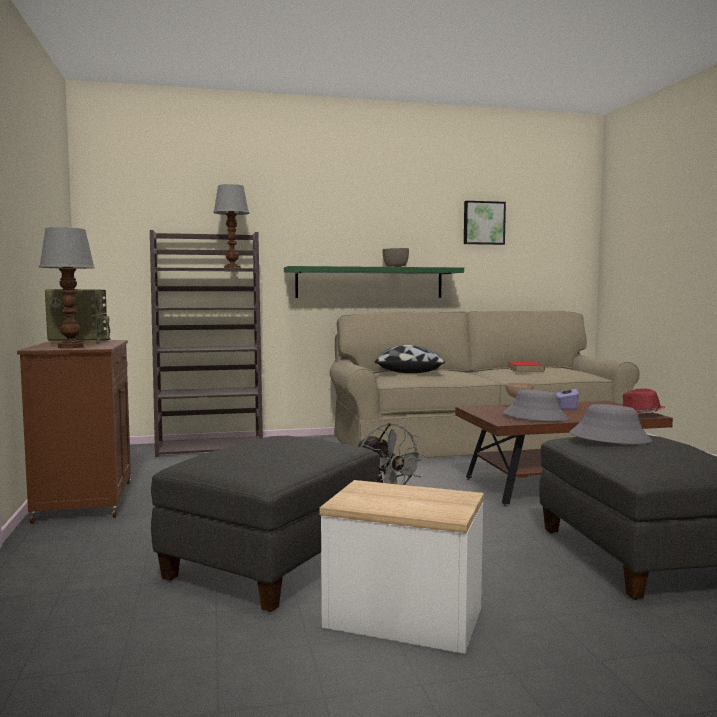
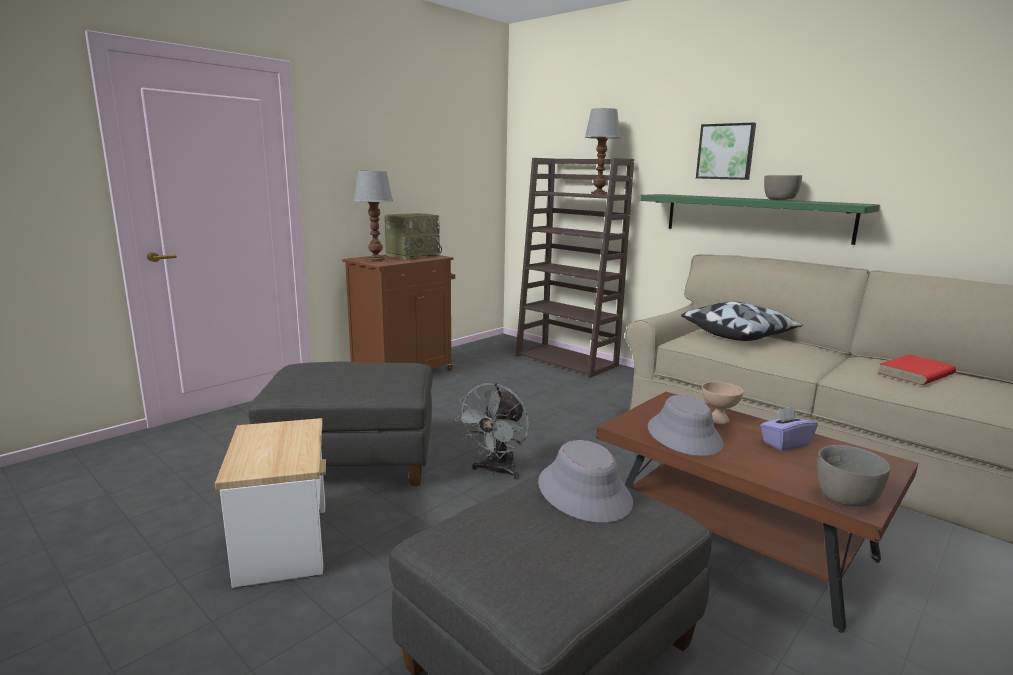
camera: 55 degrees right, 10 degrees up
picture [464,201,506,245] -> picture moved to [696,123,756,180]
red hat [623,388,665,414] -> grey bowl [817,445,890,507]

